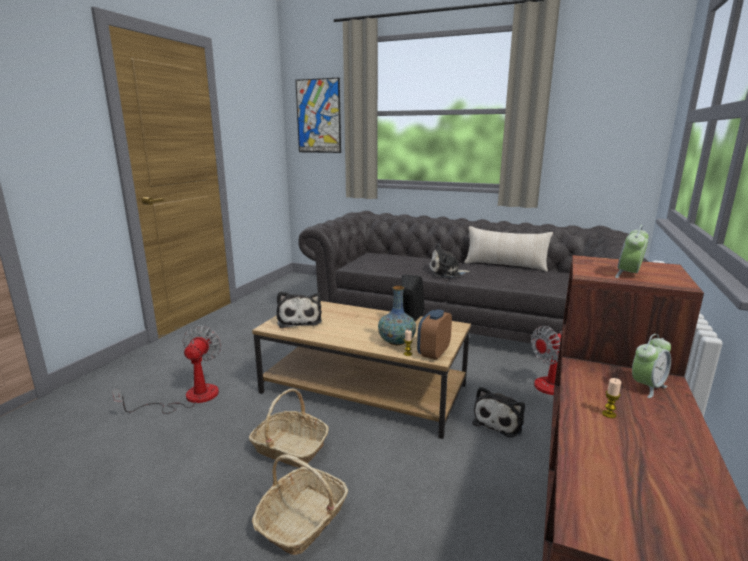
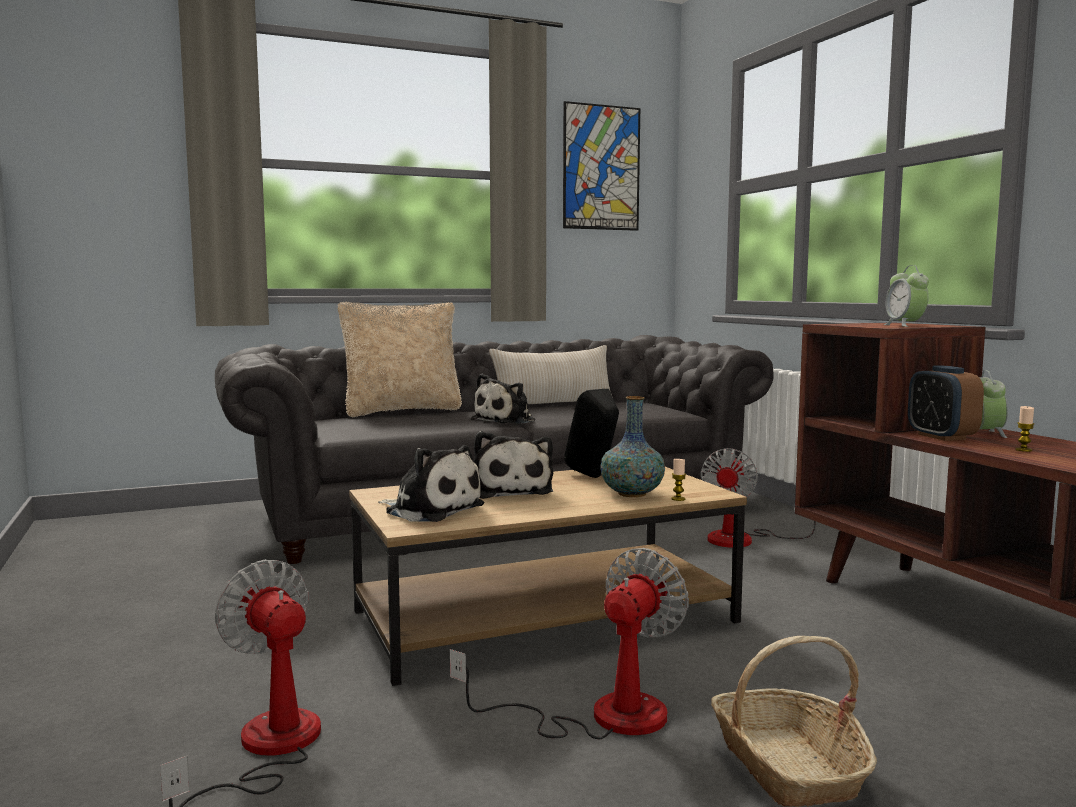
camera: 45 degrees left, 10 degrees down
basket [249,389,329,468] -> fan [450,548,689,739]
picture [295,78,341,153] -> picture moved to [563,101,640,231]
alarm clock [417,309,452,360] -> alarm clock moved to [908,365,984,441]
plush toy [472,386,525,438] -> plush toy moved to [474,431,553,499]
none -> beige pillow [337,301,462,418]

